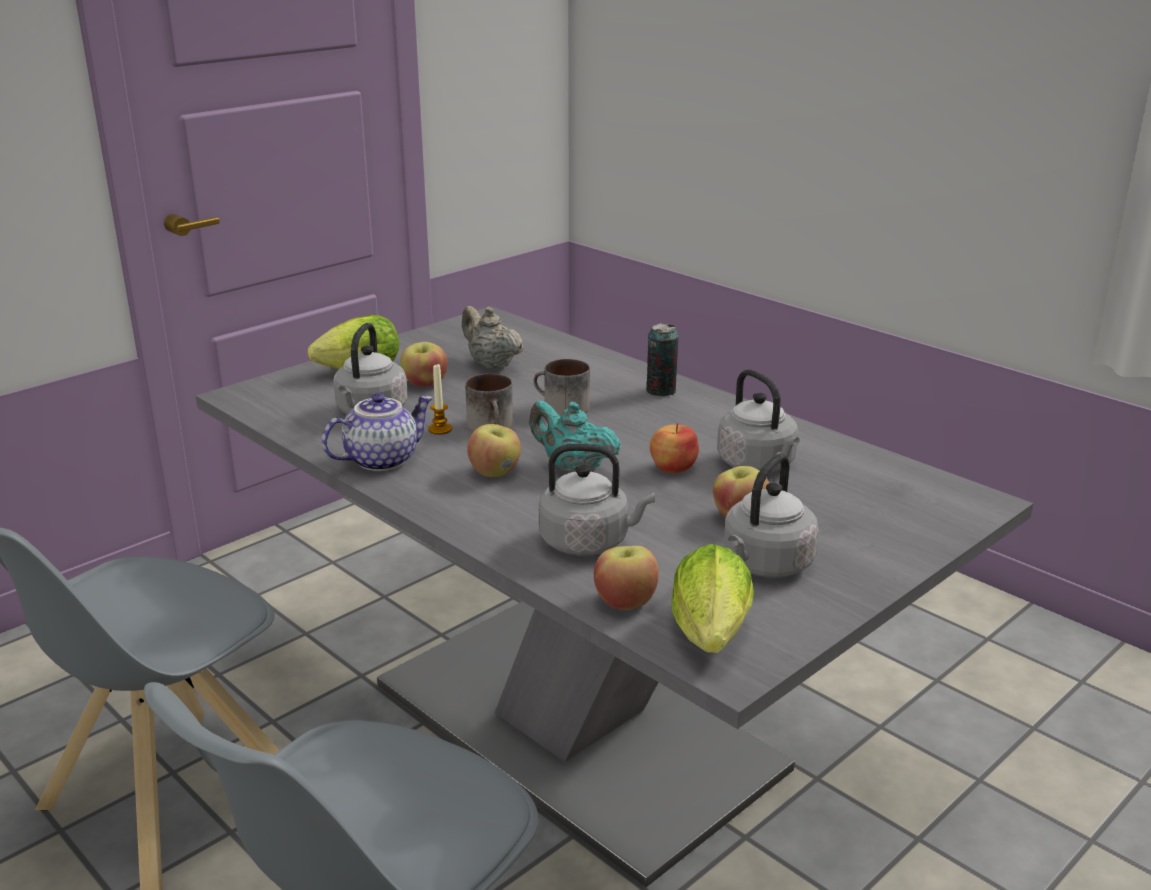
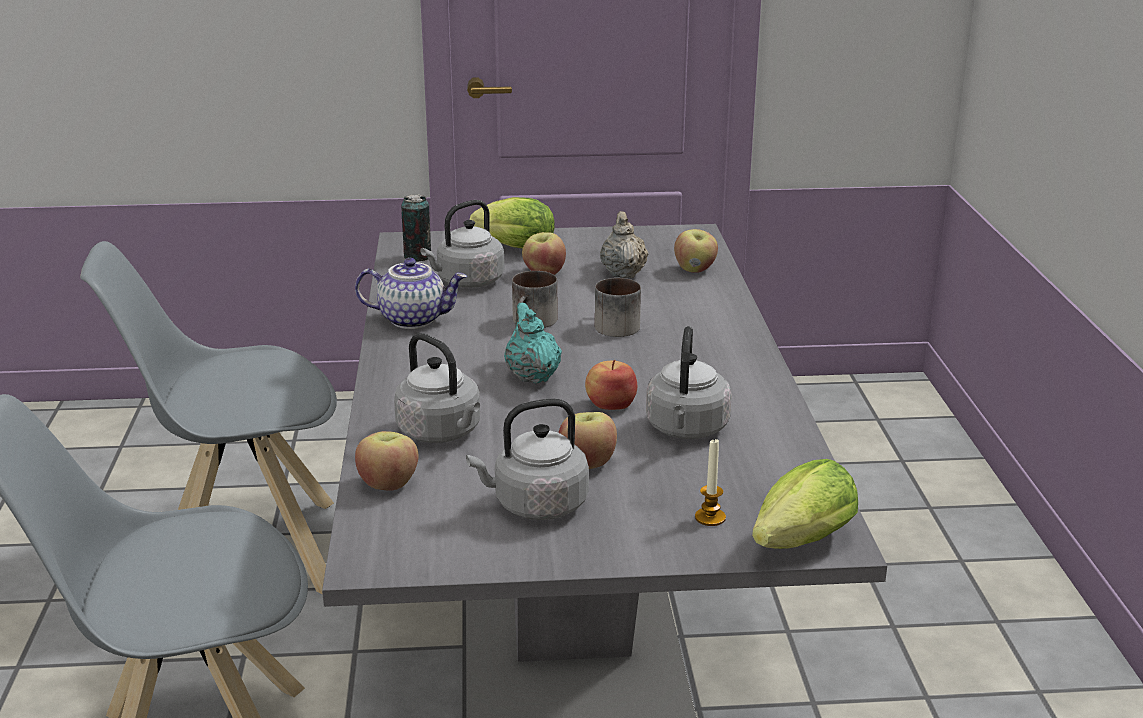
camera: 40 degrees right, 0 degrees up
candle [428,363,452,435] -> candle moved to [695,438,726,526]
apple [467,424,521,477] -> apple moved to [674,229,718,273]
can [646,323,678,396] -> can moved to [401,194,431,262]
lettuce [671,544,754,653] -> lettuce moved to [752,459,858,549]

